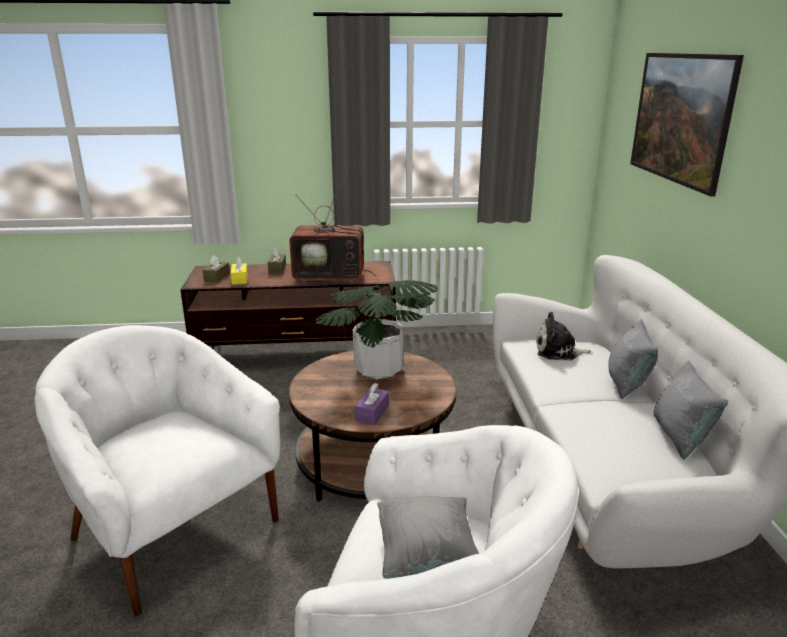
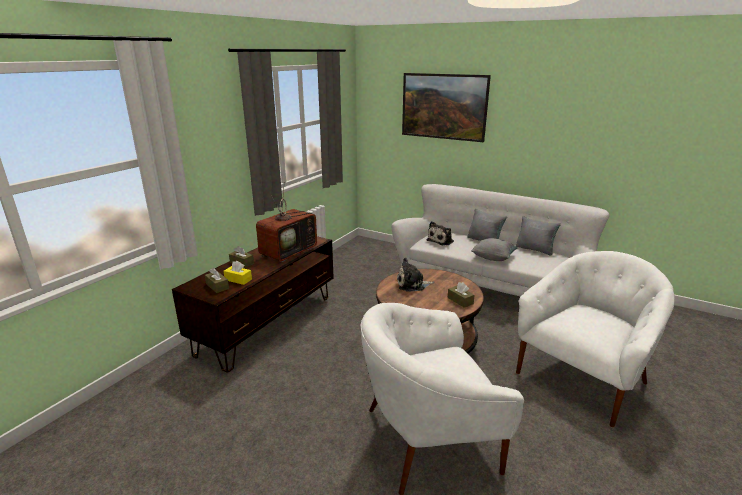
camera: 55 degrees left, 0 degrees up
potted plant [316,280,438,380] -> plush toy [397,258,434,292]
purple tissue box [355,383,389,425] -> brown tissue box [448,282,474,308]
grey pillow [377,496,479,579] -> grey pillow moved to [471,238,518,261]

